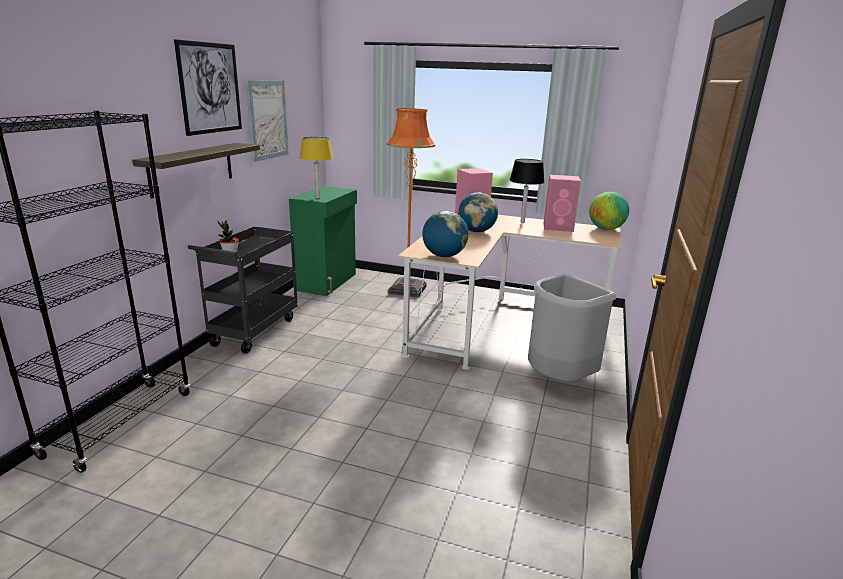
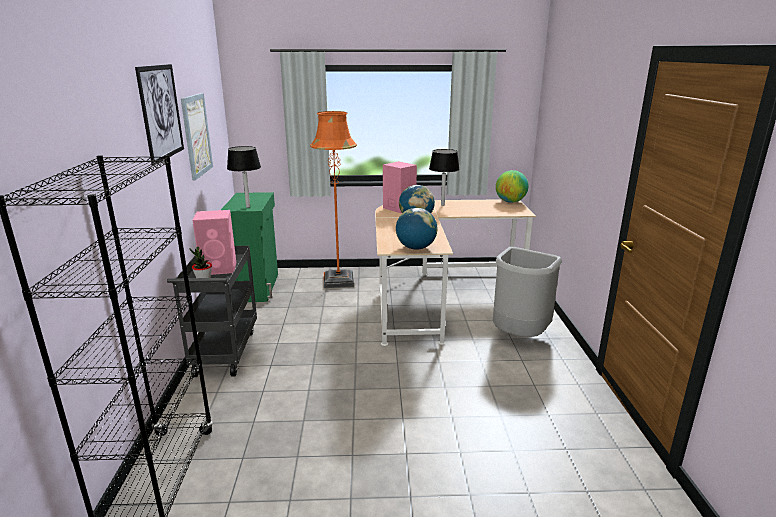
camera: 20 degrees left, 0 degrees up
shelf [132,143,260,199] -> none
yellow table lamp [300,137,333,199] -> black table lamp [227,146,261,208]
pink speaker [543,175,581,232] -> pink speaker moved to [192,210,236,275]

